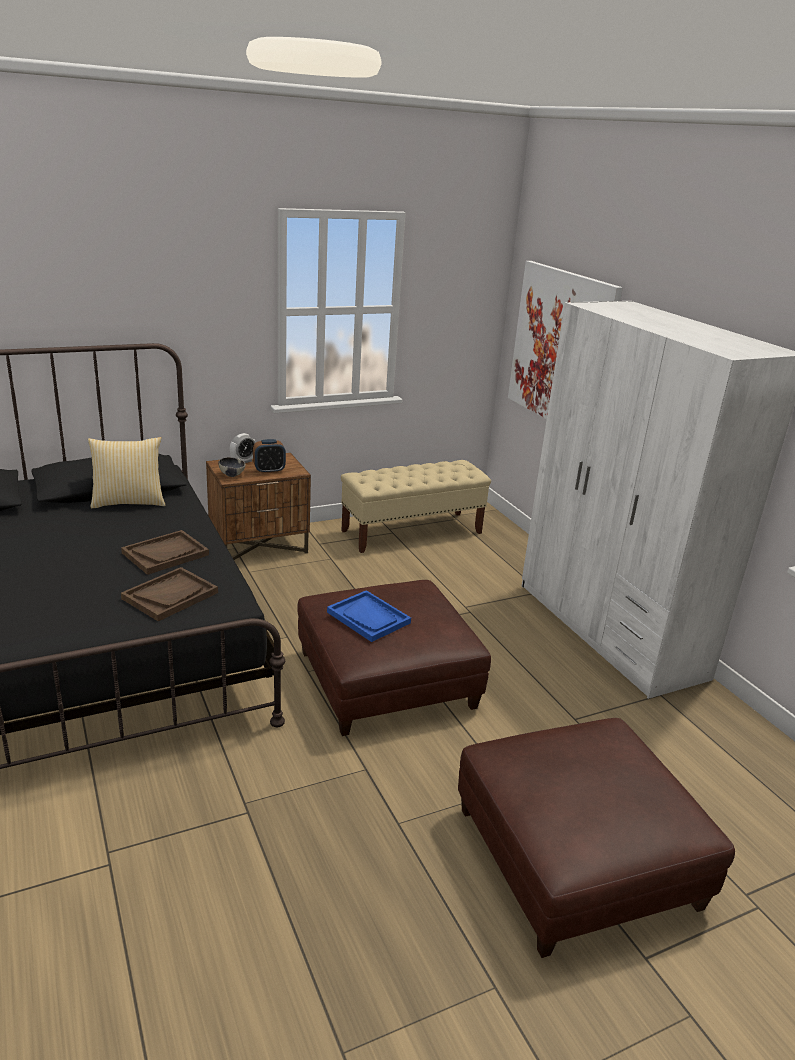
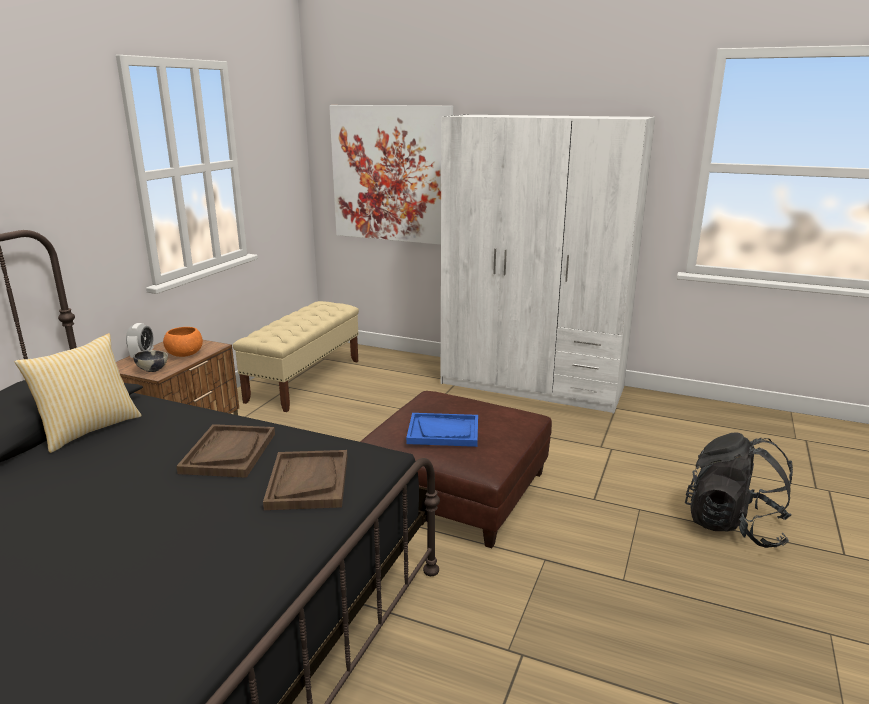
camera: 40 degrees left, 5 degrees down
alarm clock [253,439,286,473] -> orange bowl [163,327,203,357]
brown ottoman [458,718,735,958] -> black backpack [685,432,793,548]

